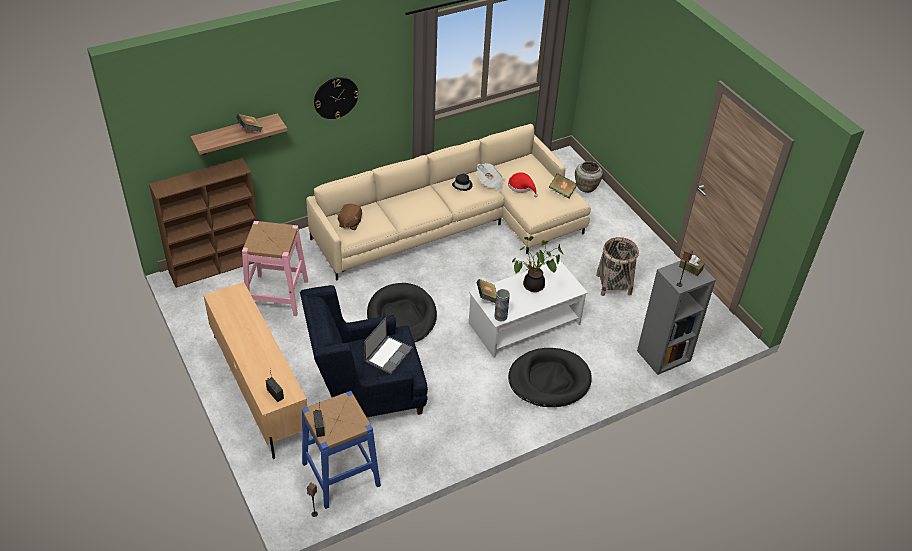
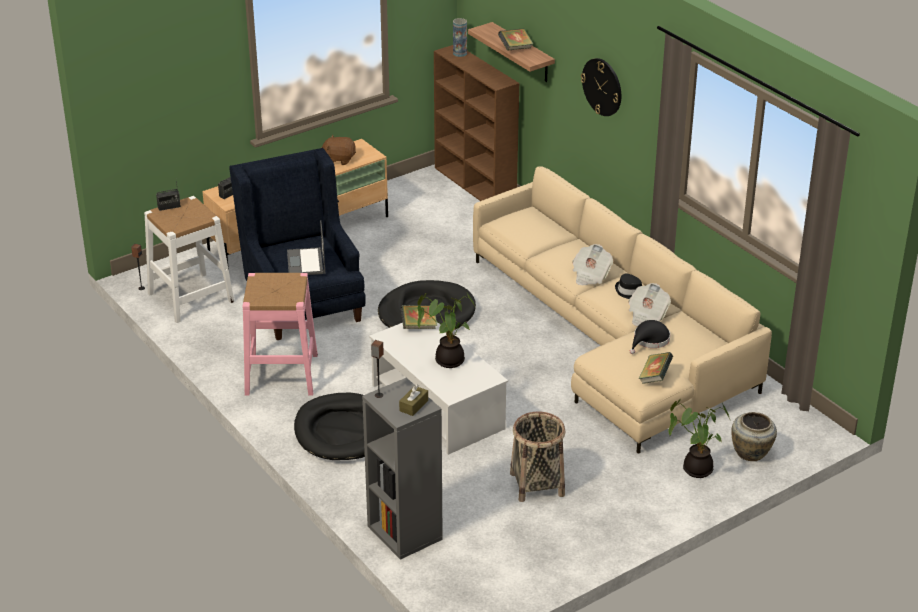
camera: 85 degrees right, 10 degrees down
pink stool [242,221,308,316] -> pink stool moved to [242,273,318,396]
blue stool [302,391,381,509] -> white stool [144,196,234,323]
brown plush toy [336,204,362,230] -> brown plush toy moved to [321,135,356,165]
laptop [364,316,413,374] -> laptop turned 60 degrees clockwise [287,220,325,275]
vase [494,289,510,321] -> vase moved to [453,18,467,57]
red hat [508,172,538,197] -> black hat [630,320,670,354]
none -> newspaper [572,244,613,285]
none -> potted plant [669,399,731,478]

